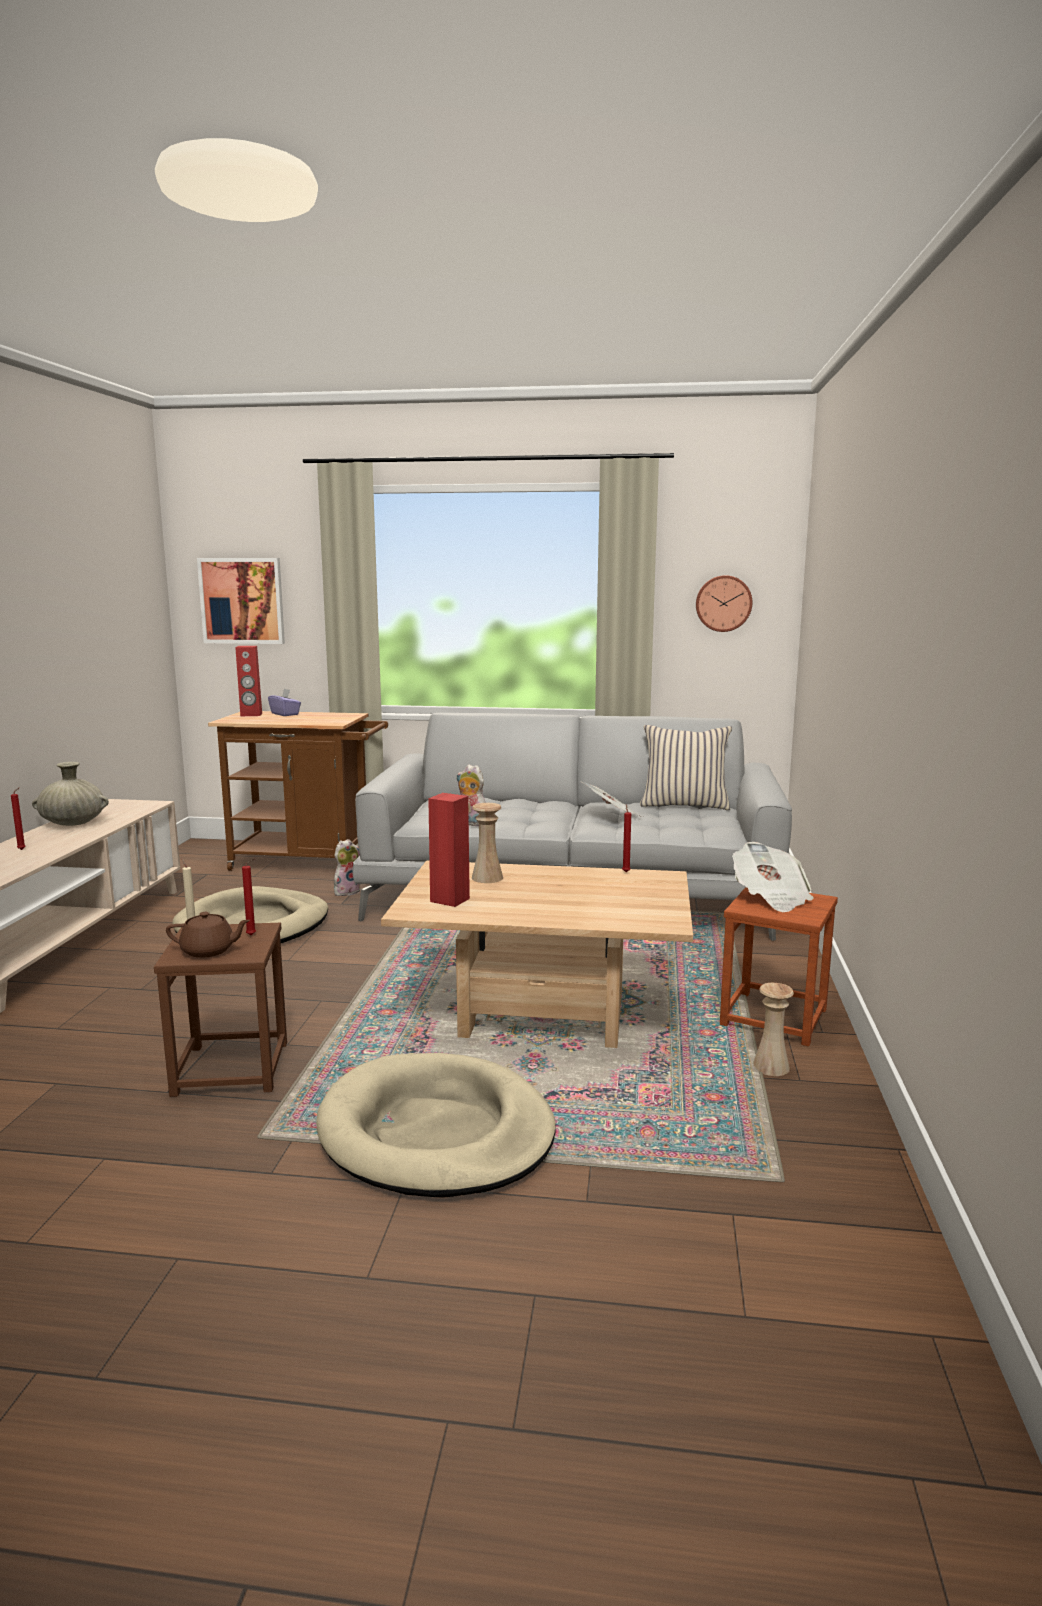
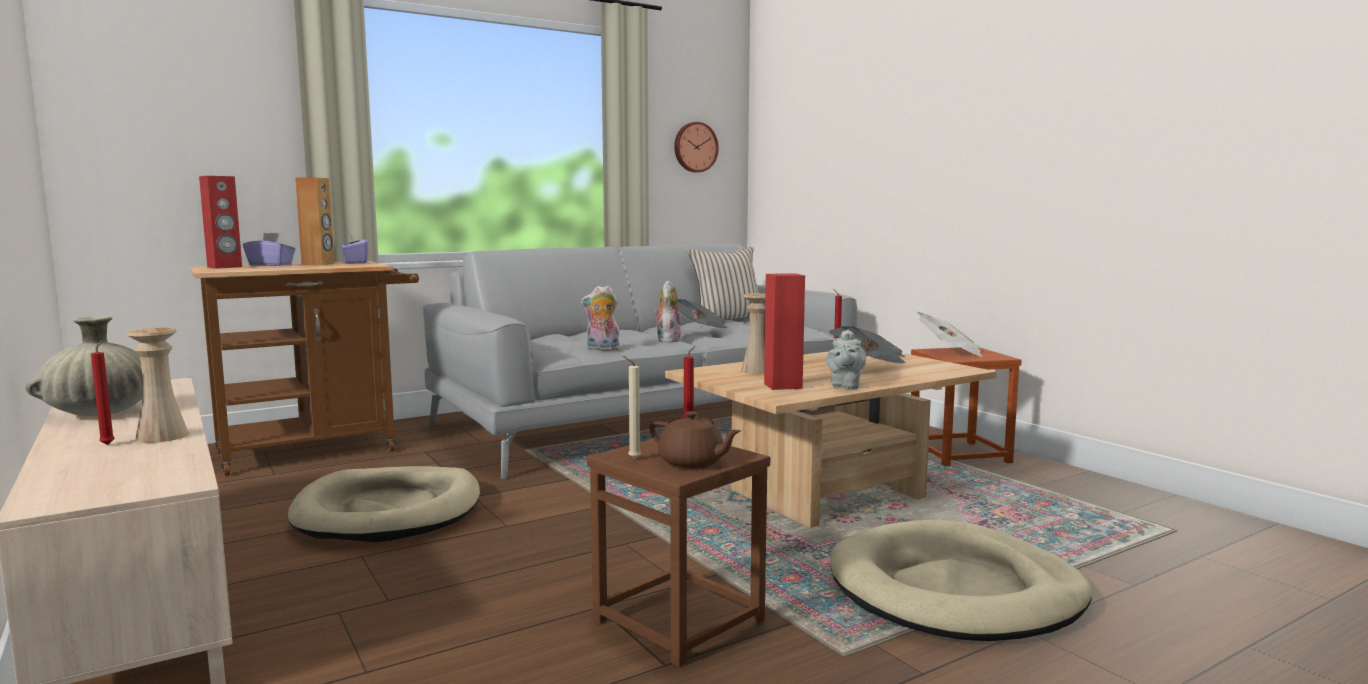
camera: 40 degrees left, 5 degrees down
brown teapot [166,912,250,958] -> brown teapot turned 75 degrees clockwise [649,411,741,469]
picture [197,558,285,644] -> none
plush toy [334,839,360,896] -> plush toy moved to [654,281,681,342]
beige vase [753,983,794,1076] -> beige vase moved to [127,328,189,443]
none -> brown speaker [295,177,335,265]
none -> purple tissue box [340,231,369,264]
none -> grey teapot [826,330,866,389]
none -> newspaper [829,326,906,363]

